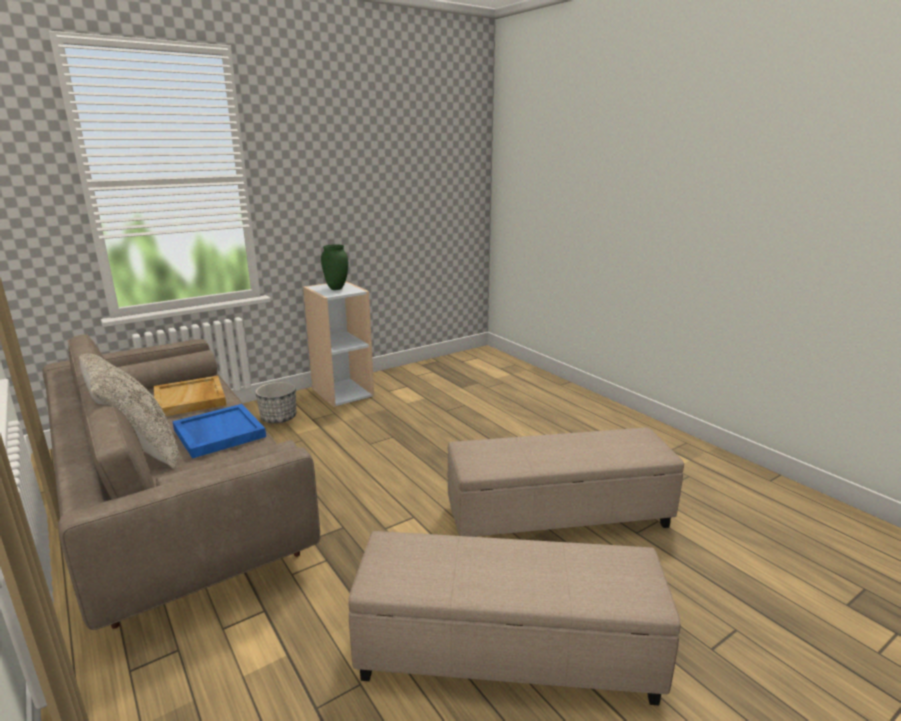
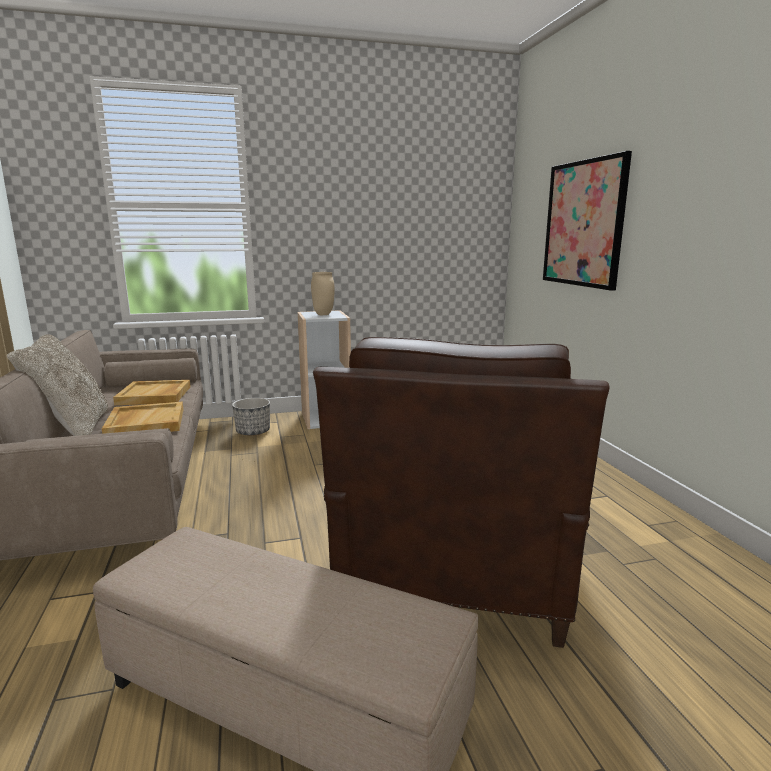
camera: 20 degrees right, 5 degrees down
blue tray [172,404,266,459] -> beige tray [102,402,183,434]
green vase [321,244,348,290] -> beige vase [311,272,335,315]
beige ottoman [447,427,684,537] -> brown armchair [313,337,610,648]
none -> picture [543,151,632,291]

